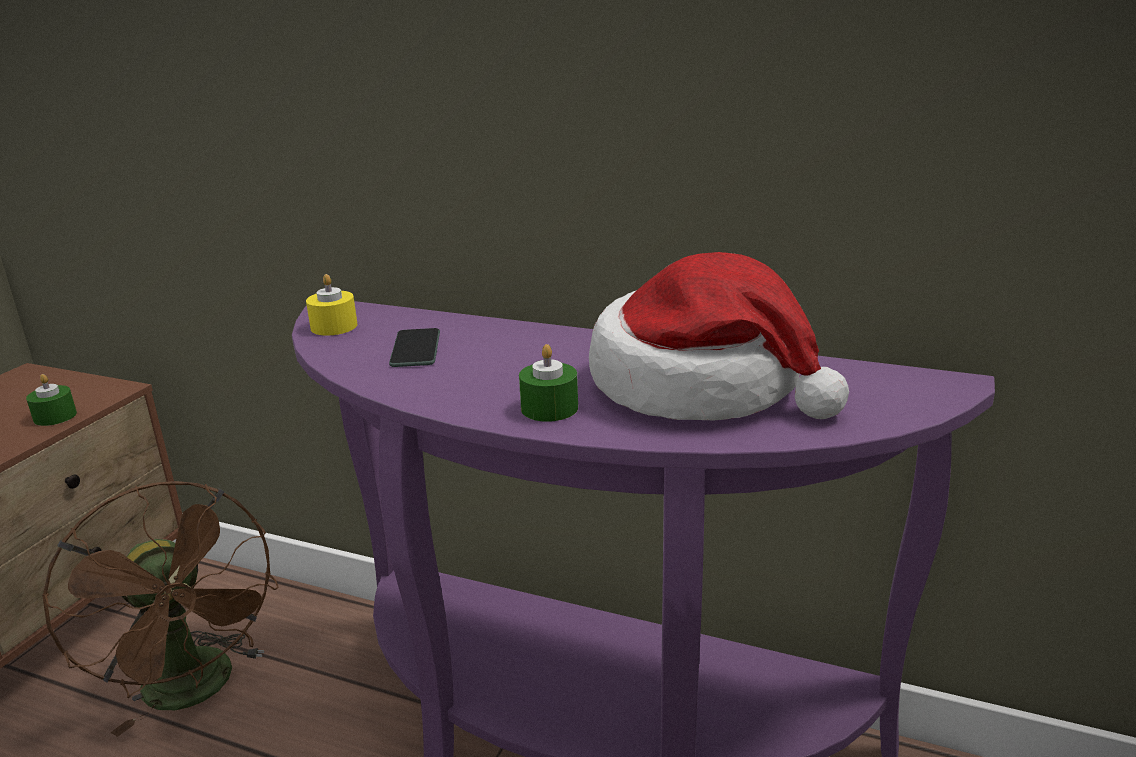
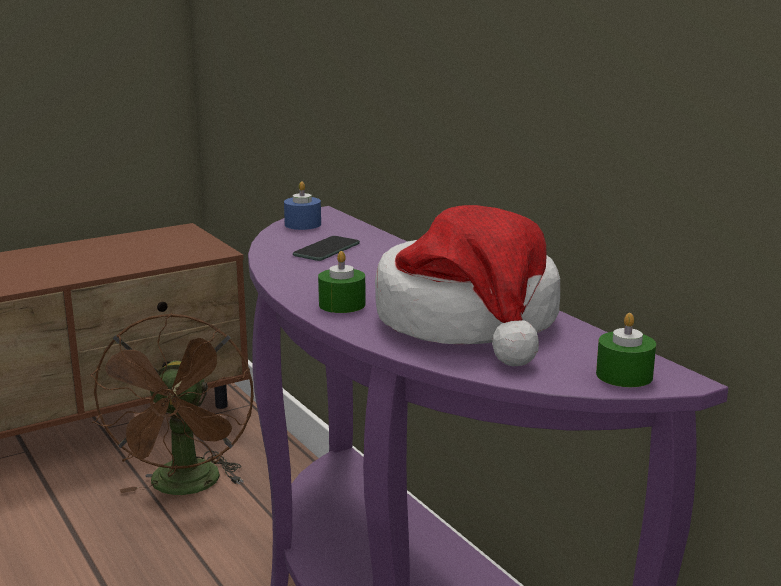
camera: 35 degrees right, 5 degrees down
green candle [26,374,77,426] -> green candle moved to [596,313,656,387]
yellow candle [306,274,357,335] -> blue candle [284,181,321,230]

